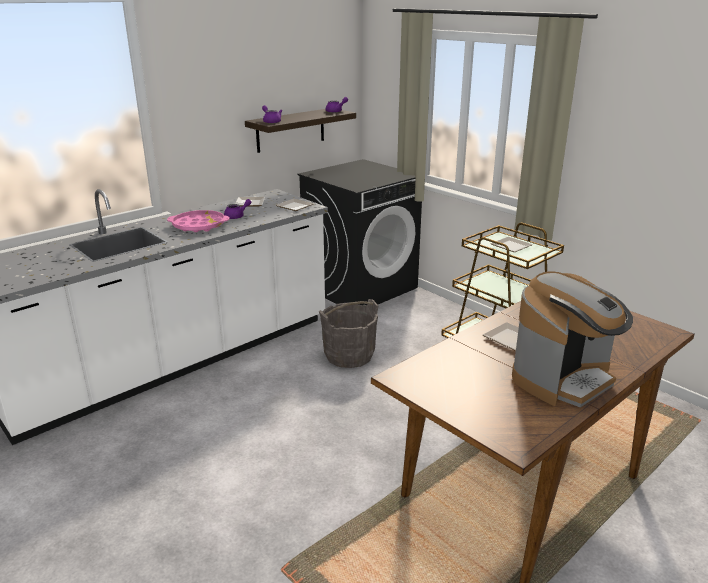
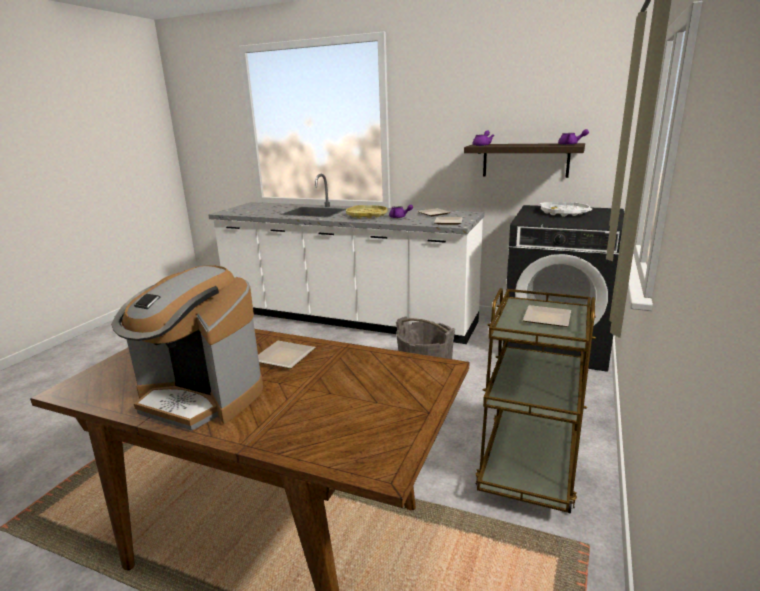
camera: 65 degrees right, 5 degrees down
pink tray [167,210,230,232] -> yellow tray [346,205,388,219]
none -> white tray [540,202,592,217]

